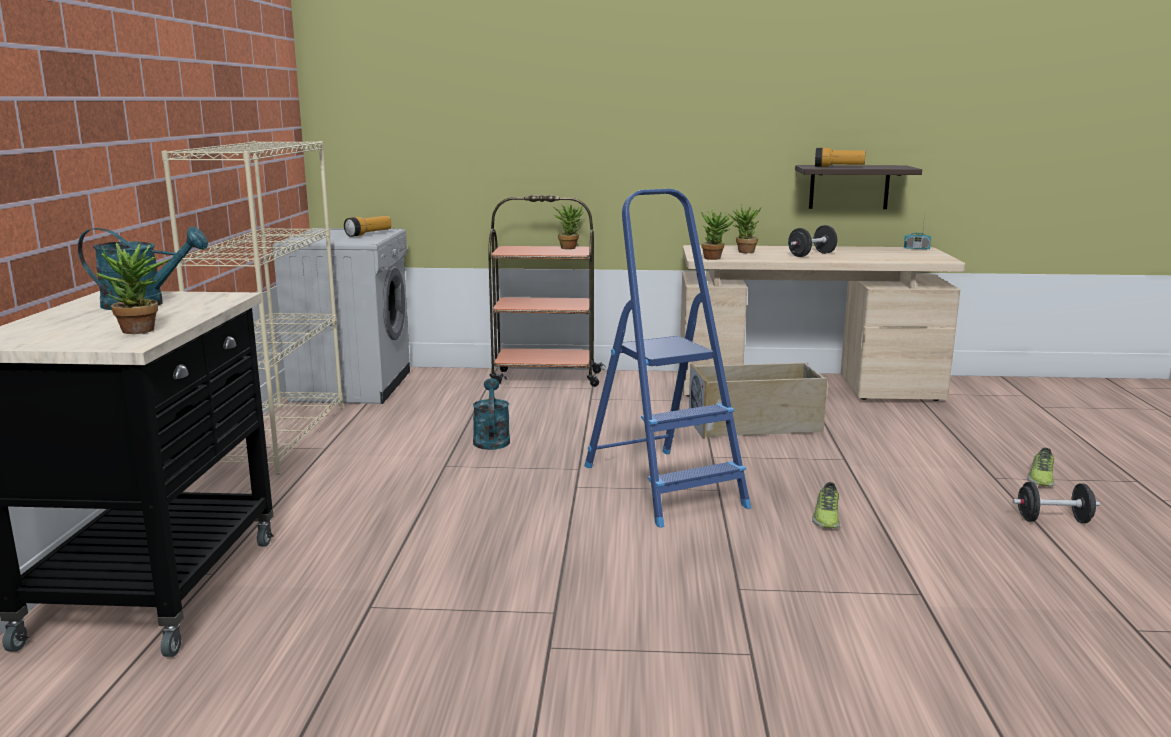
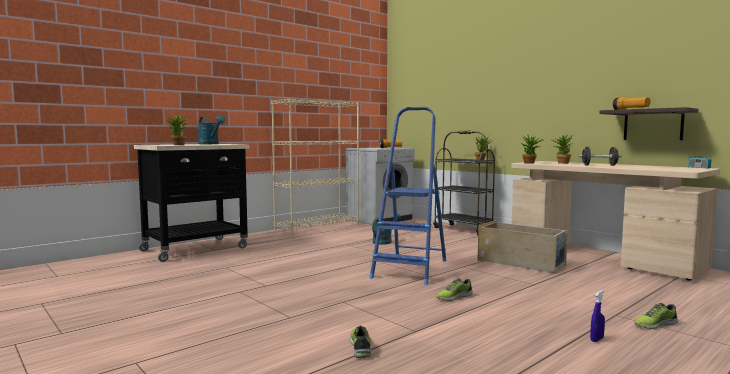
camera: 45 degrees right, 10 degrees down
orange cart [488,195,605,387] -> black cart [433,130,495,236]
black dumbbell [1013,482,1100,523] -> blue spray bottle [590,290,605,342]
none -> shoe [350,326,371,358]

